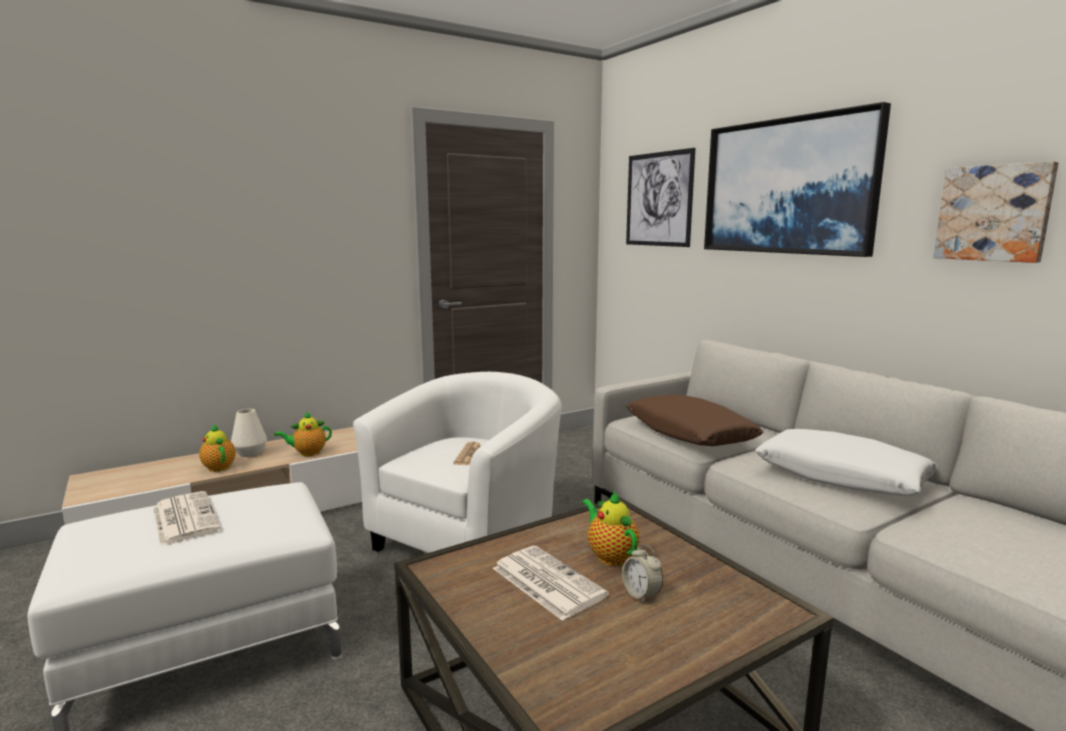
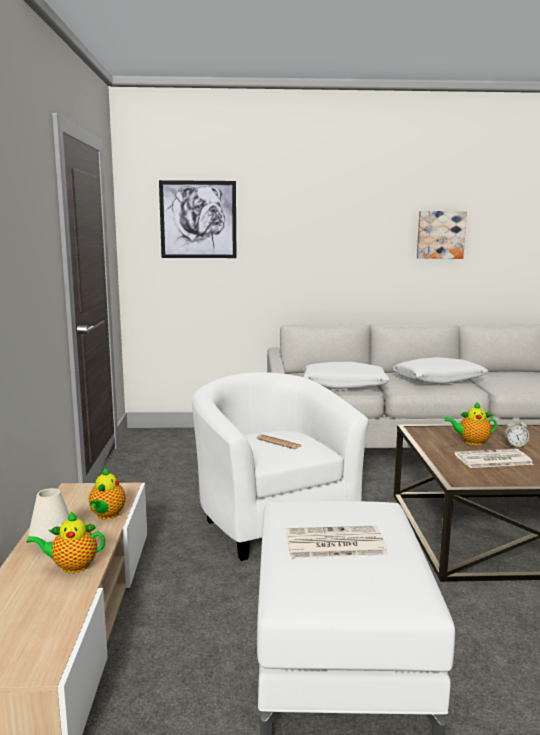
camera: 60 degrees left, 0 degrees up
brown pillow [626,394,763,446] -> white pillow [303,362,390,389]
picture [704,102,891,257] -> none

